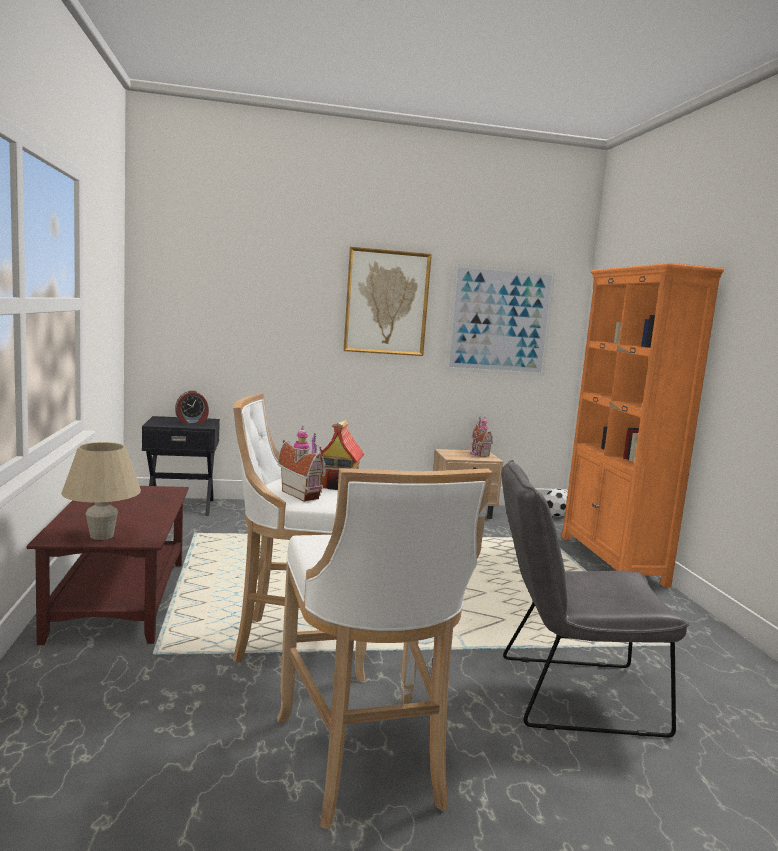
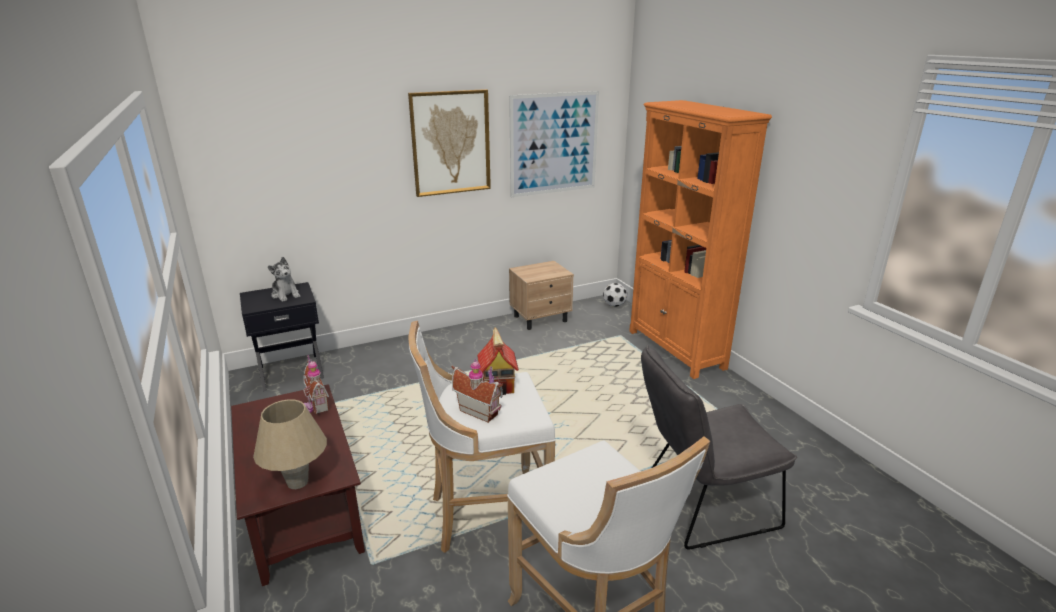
camera: 15 degrees left, 15 degrees up
alarm clock [175,390,209,424] -> plush toy [268,257,300,302]
toy house [470,416,493,457] -> toy house moved to [303,354,329,414]

